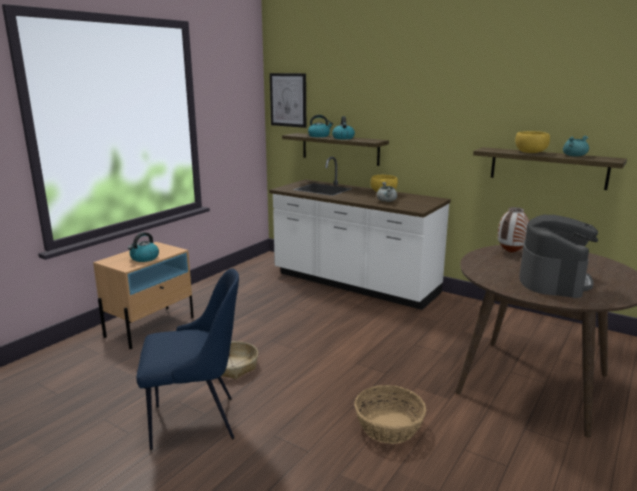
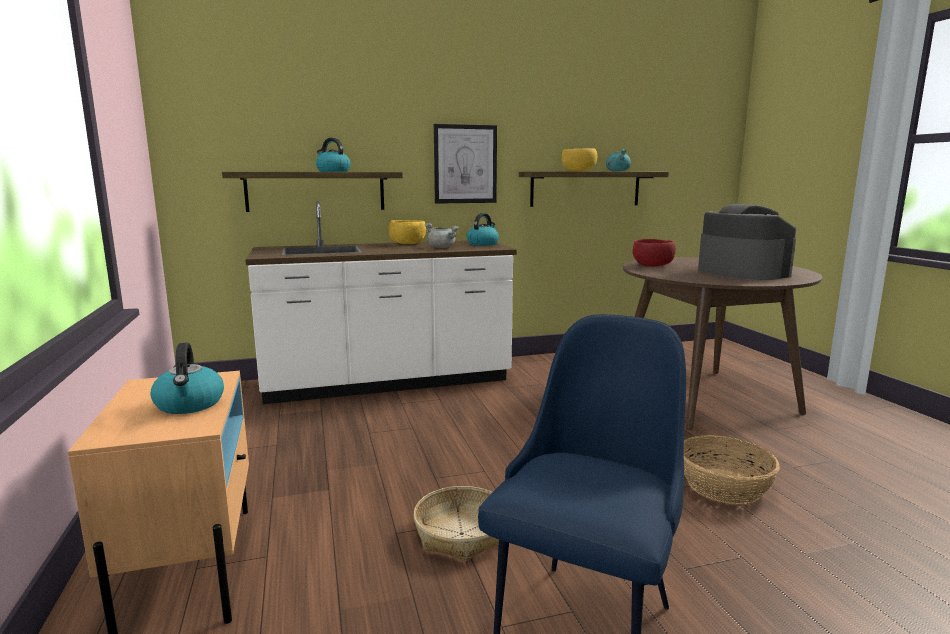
camera: 50 degrees left, 5 degrees down
picture [270,73,306,128] -> picture moved to [434,124,497,204]
kettle [308,115,333,137] -> kettle moved to [467,213,499,246]
vase [498,207,529,253] -> red bowl [633,239,676,267]

